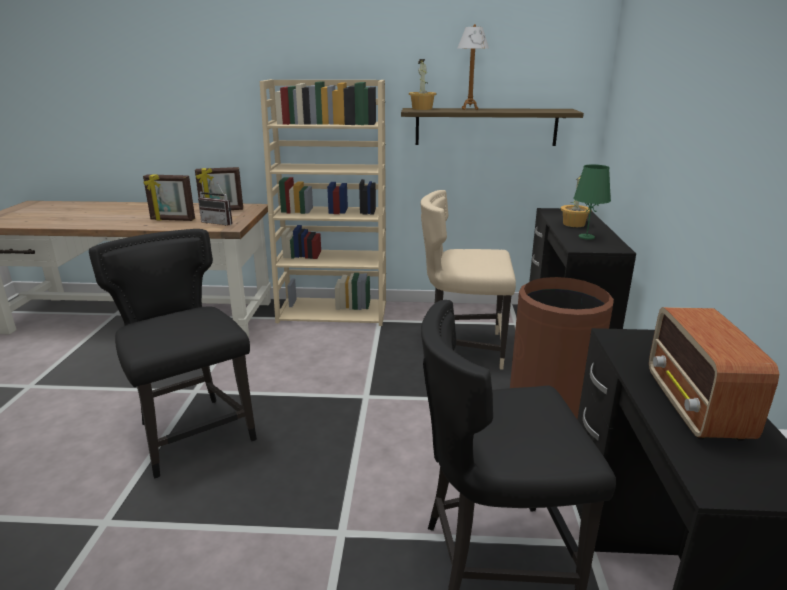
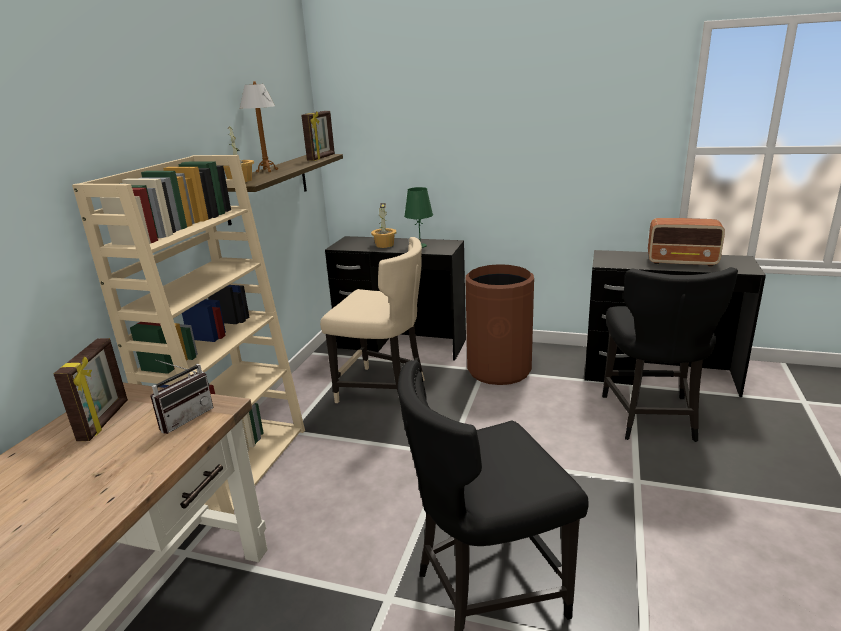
camera: 75 degrees left, 0 degrees up
picture frame [143,174,195,221] -> picture frame moved to [301,111,335,161]
beige chair [420,190,516,370] -> beige chair turned 90 degrees counterclockwise [320,237,425,403]

